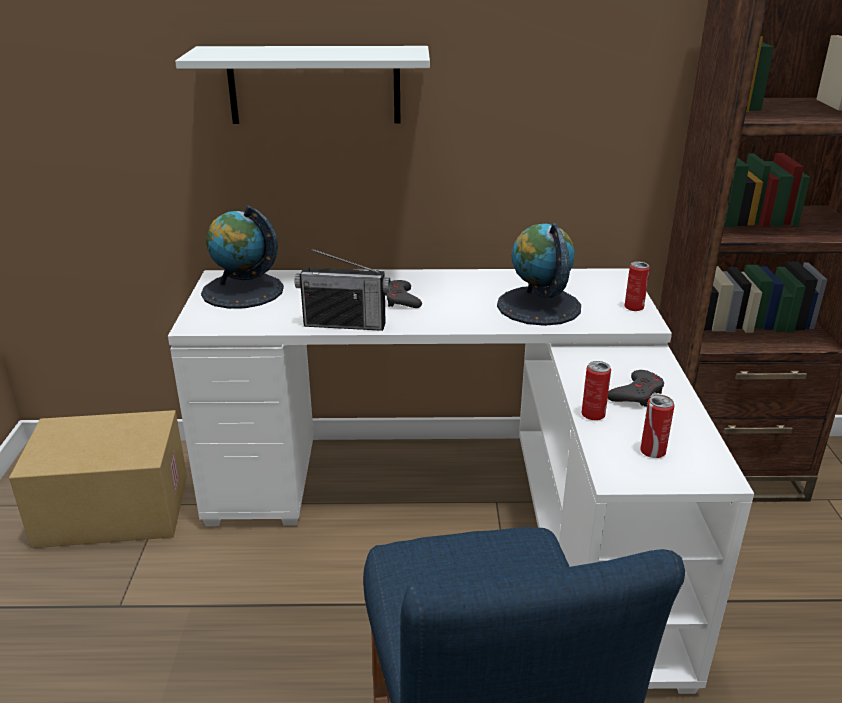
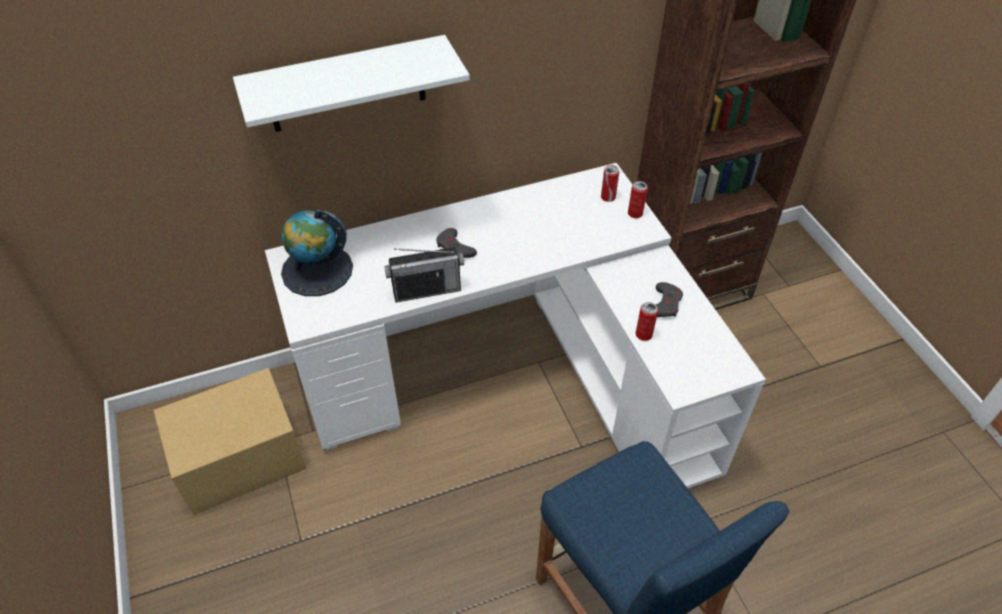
camera: 20 degrees left, 20 degrees up
globe [497,223,581,326] -> none
can [640,395,674,458] -> can moved to [601,165,619,202]

